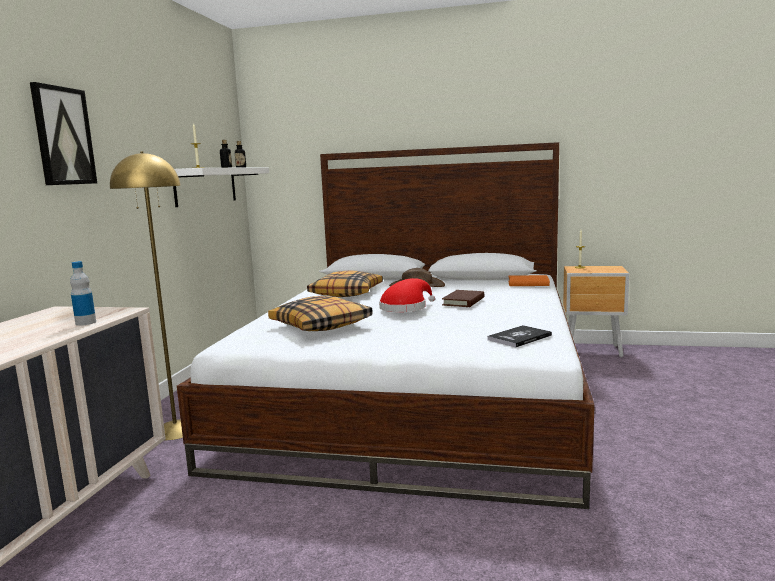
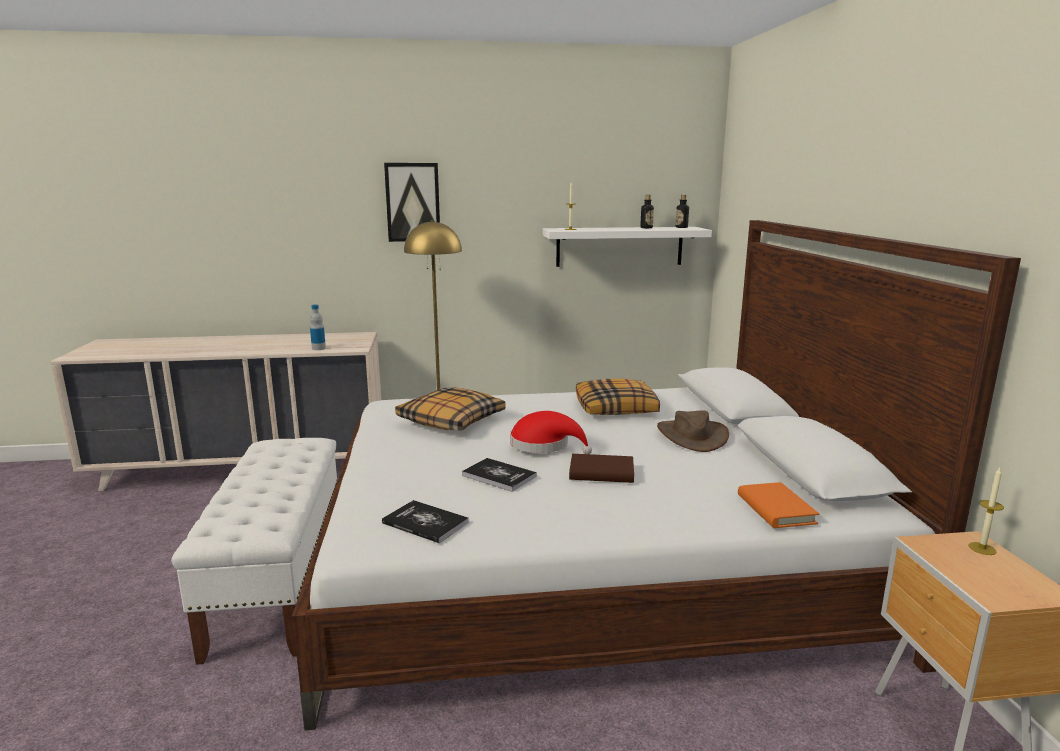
camera: 70 degrees right, 5 degrees up
none -> white bench [171,438,338,665]
none -> book [462,458,537,492]

